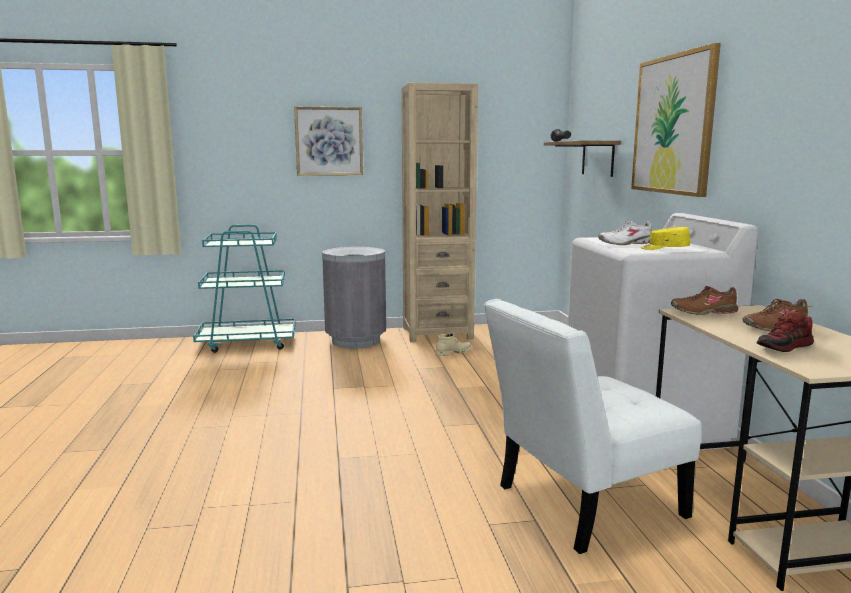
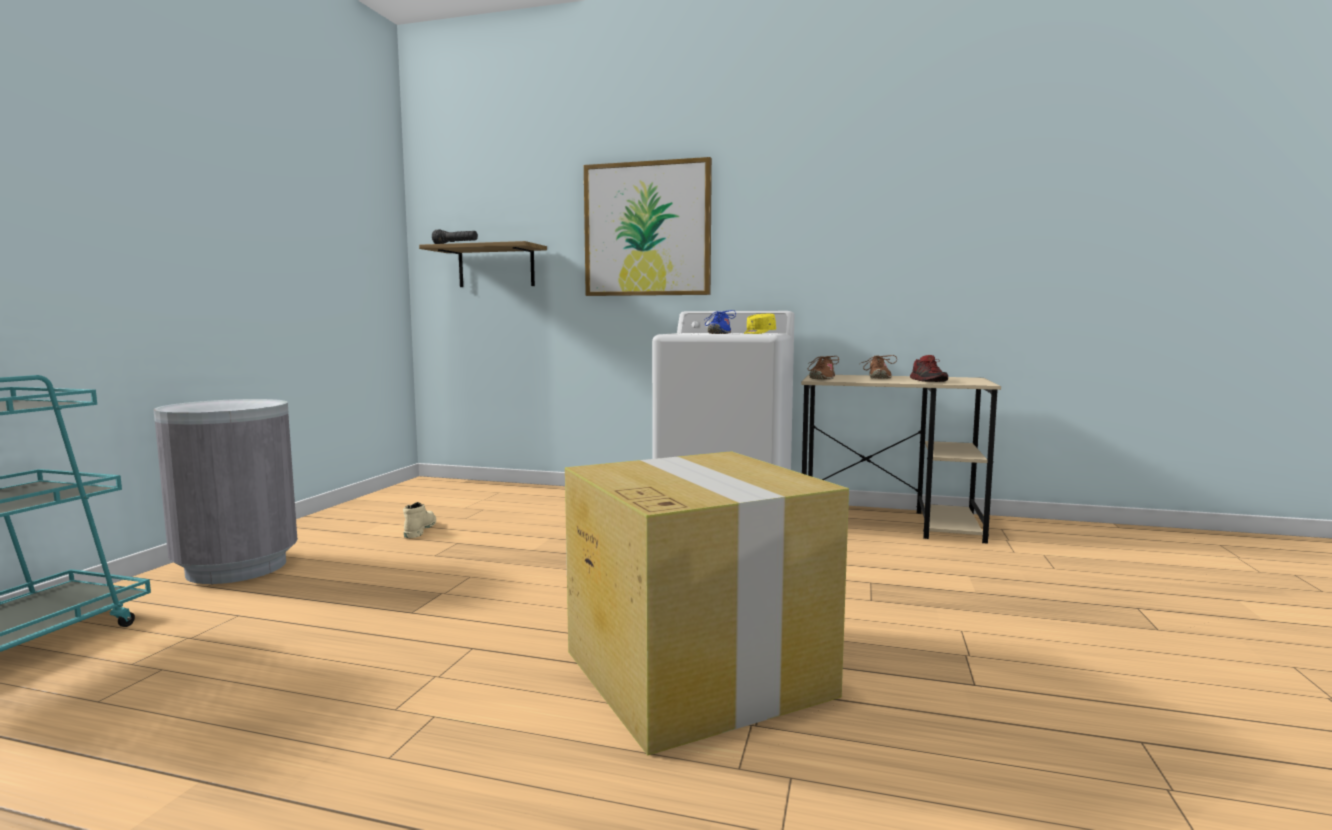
camera: 65 degrees left, 5 degrees down
picture [294,107,363,175] -> none
beige bookcase [401,83,478,343] -> none
white chair [484,299,701,554] -> none
white shoe [598,221,653,245] -> blue shoe [705,310,736,334]
none -> cardboard box [565,451,849,756]

